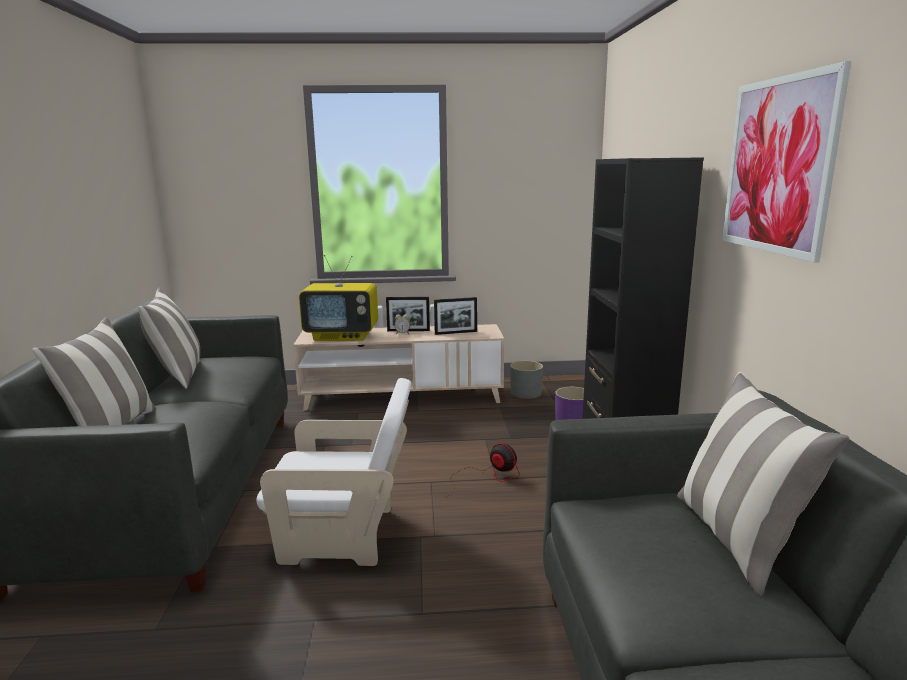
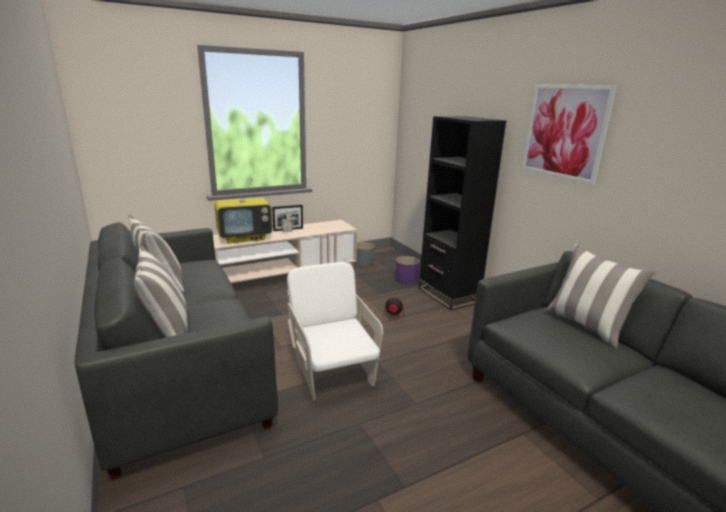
camera: 25 degrees left, 5 degrees up
white armchair [257,378,411,566] -> white armchair turned 90 degrees counterclockwise [287,262,383,401]
picture frame [434,297,477,335] -> none

